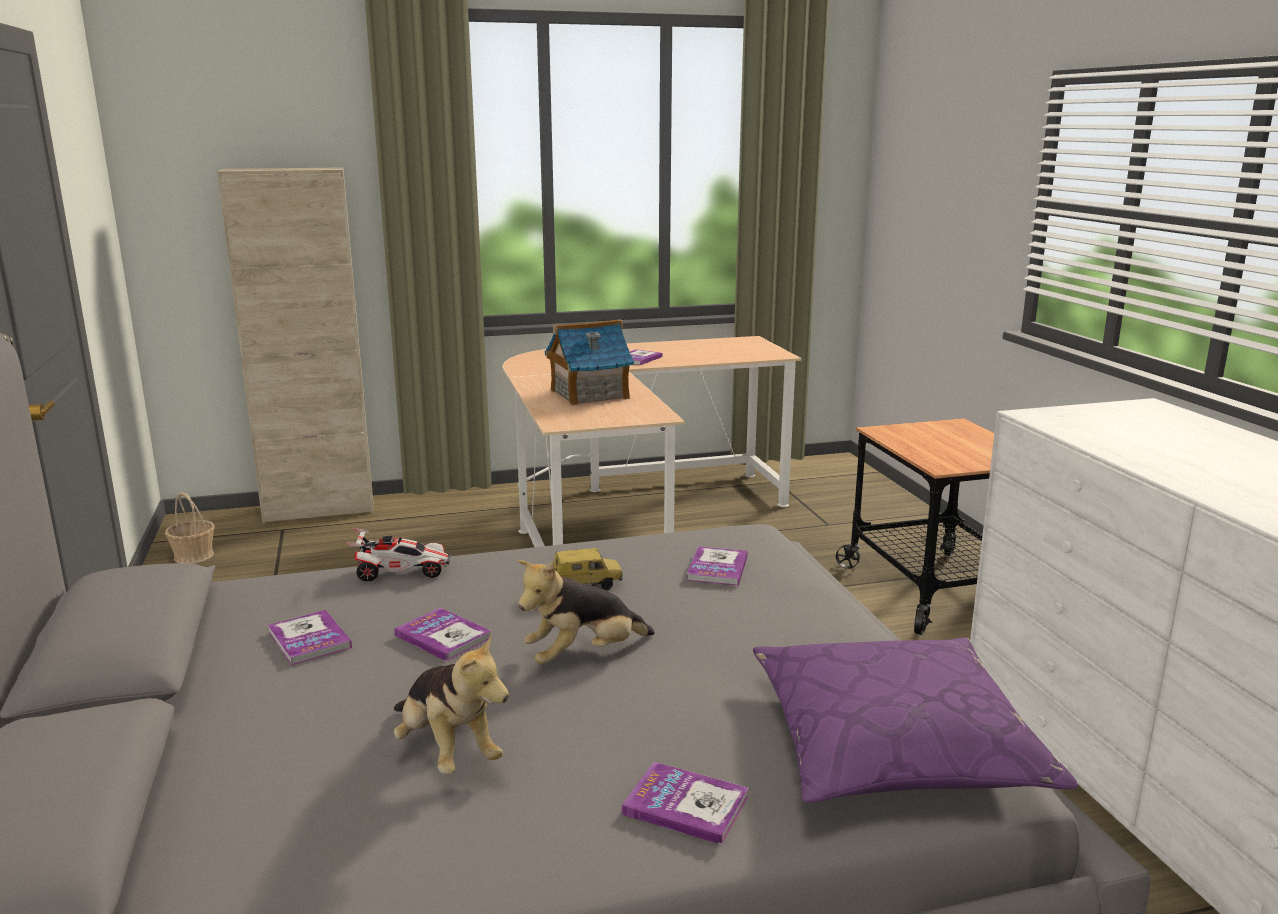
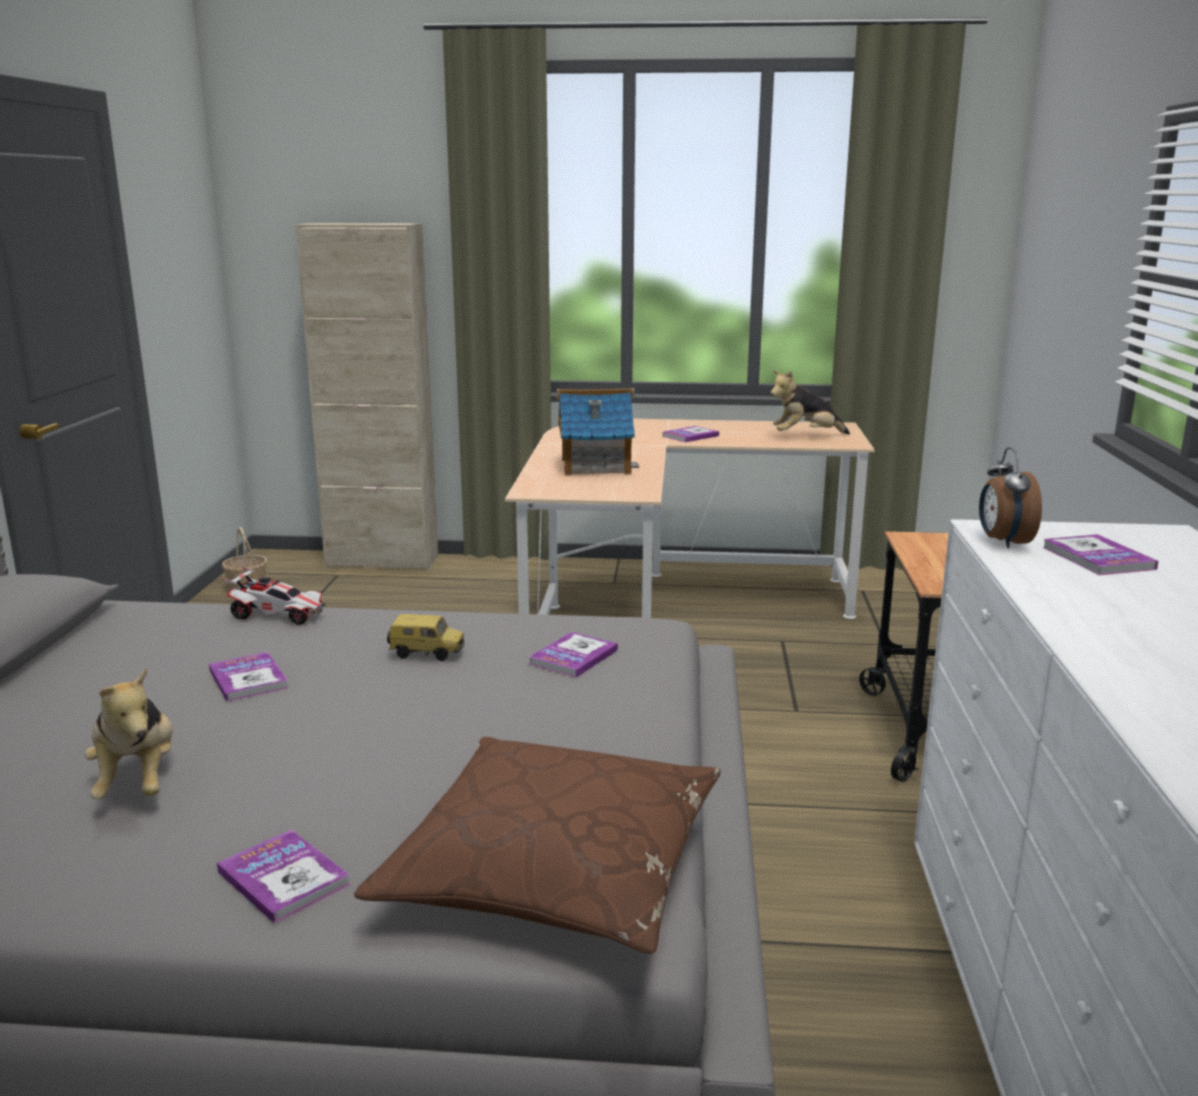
camera: 20 degrees right, 0 degrees up
book [268,610,352,665] -> book moved to [1042,534,1158,575]
plush toy [517,560,655,664] -> plush toy moved to [770,370,850,434]
purple pillow [753,637,1078,803] -> brown pillow [354,737,721,954]
none -> alarm clock [979,447,1042,548]

